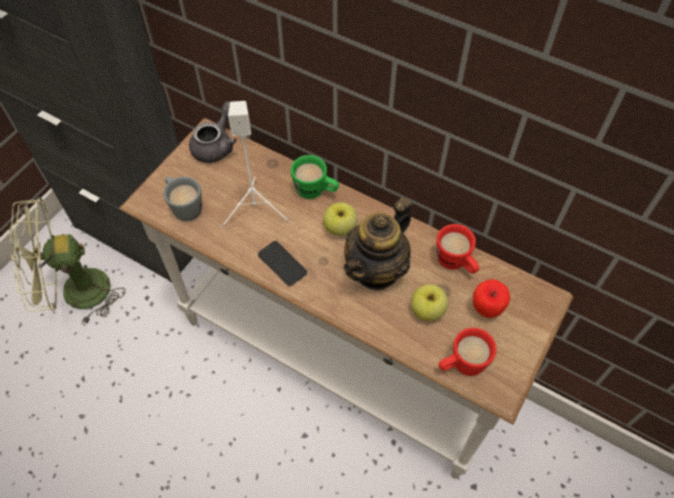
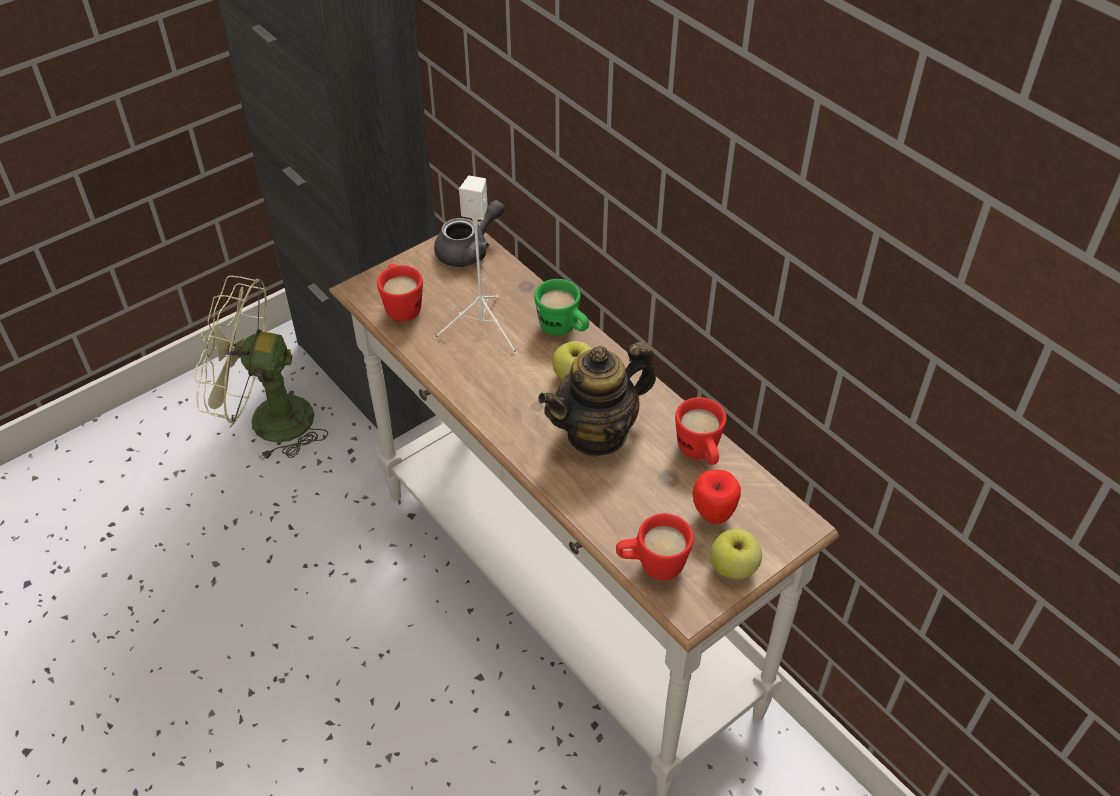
camera: 20 degrees right, 10 degrees down
grey mug [164,176,202,221] -> red mug [377,264,423,322]
phone [258,241,307,286] -> none
apple [411,284,448,321] -> apple moved to [710,529,762,579]

